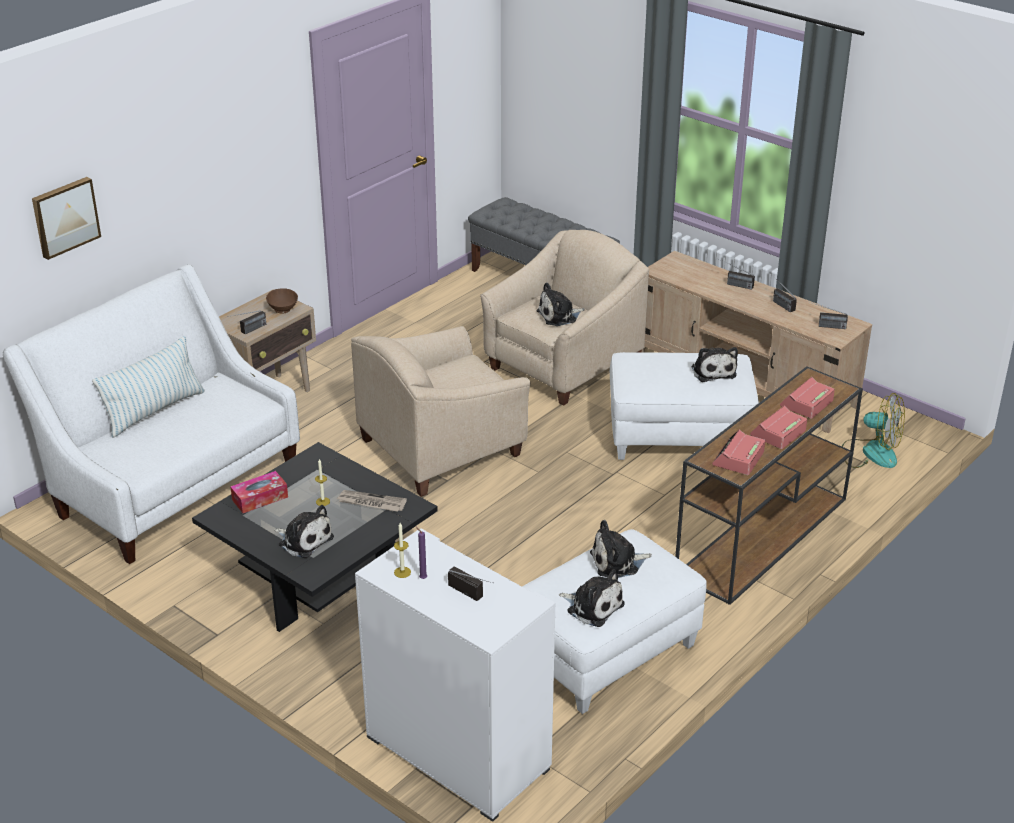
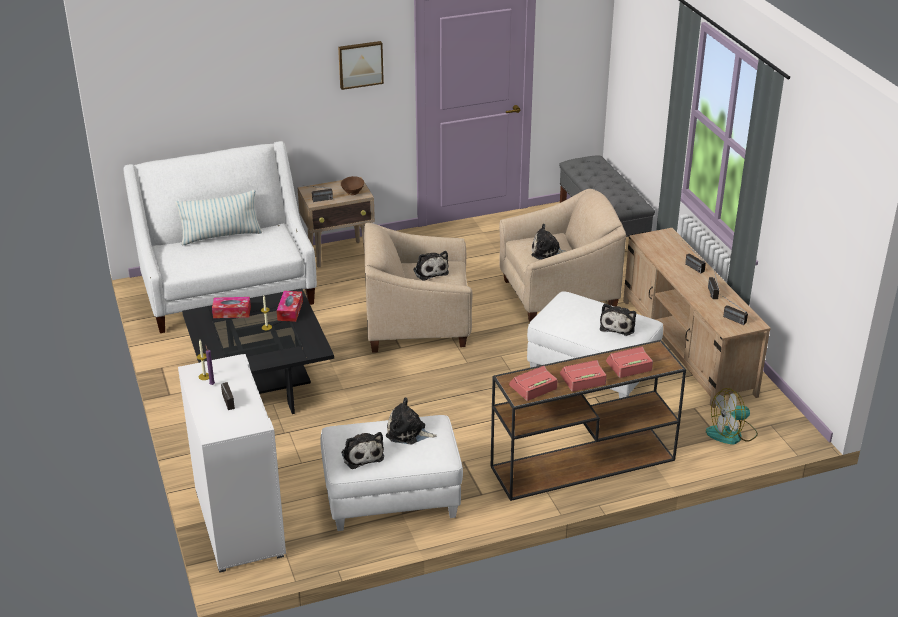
camera: 30 degrees right, 0 degrees up
picture [32,177,101,260] -> picture moved to [338,41,384,90]
plush toy [274,505,334,558] -> plush toy moved to [413,251,449,281]
newspaper [337,490,407,512] -> none
fan [842,393,905,468] -> fan turned 105 degrees clockwise [706,388,758,444]
none -> tissue box [277,291,303,322]

